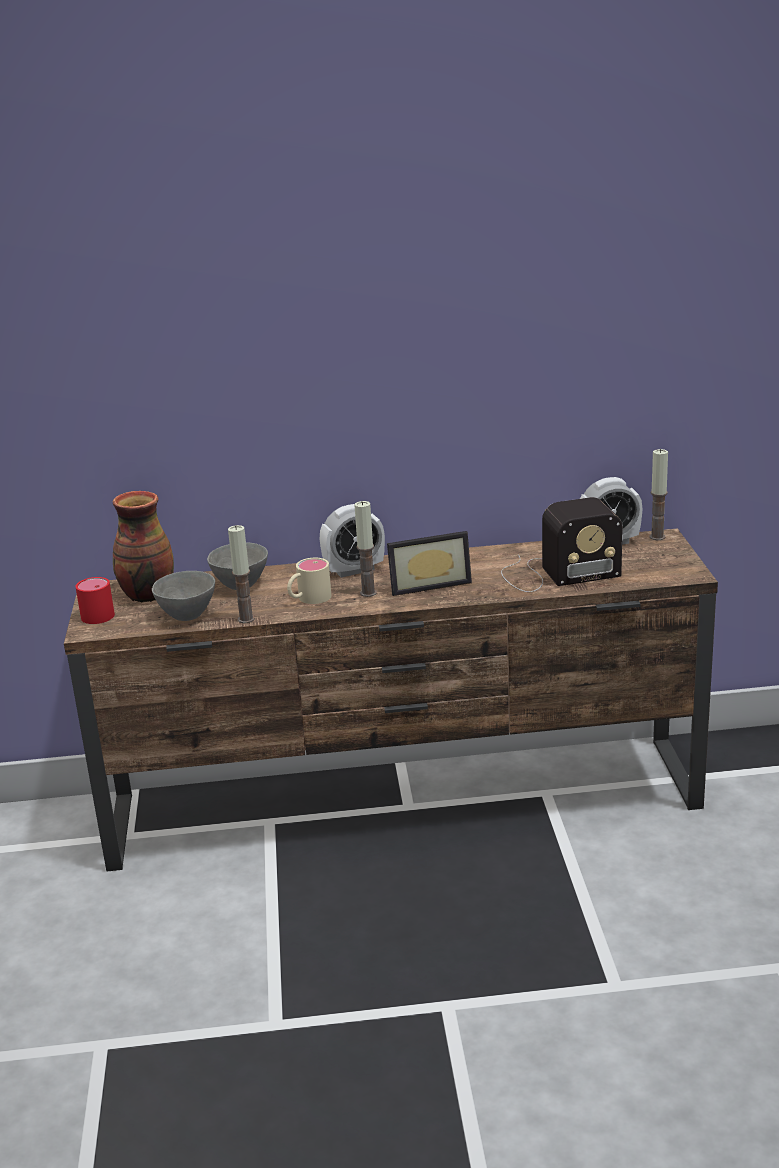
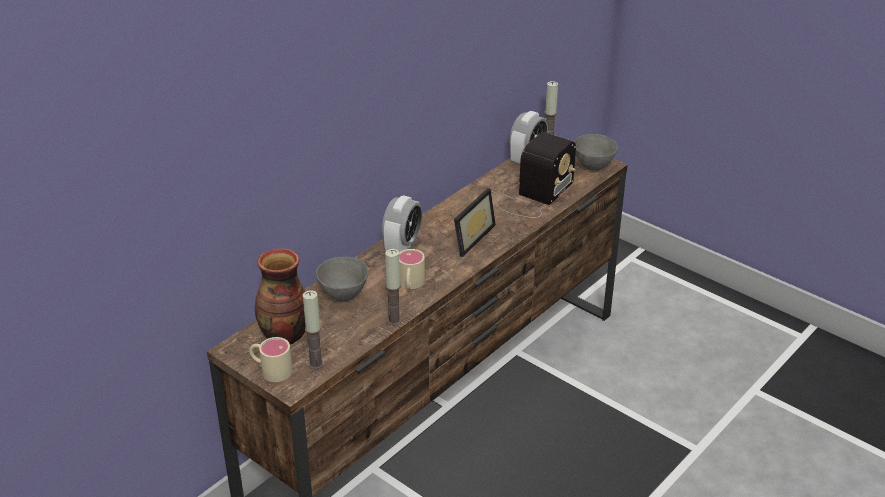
camera: 45 degrees left, 10 degrees up
red mug [75,577,115,624] -> beige mug [249,337,293,382]
grey bowl [152,571,215,621] -> grey bowl moved to [574,134,618,171]
candle [354,501,377,597] -> candle moved to [303,290,324,369]

